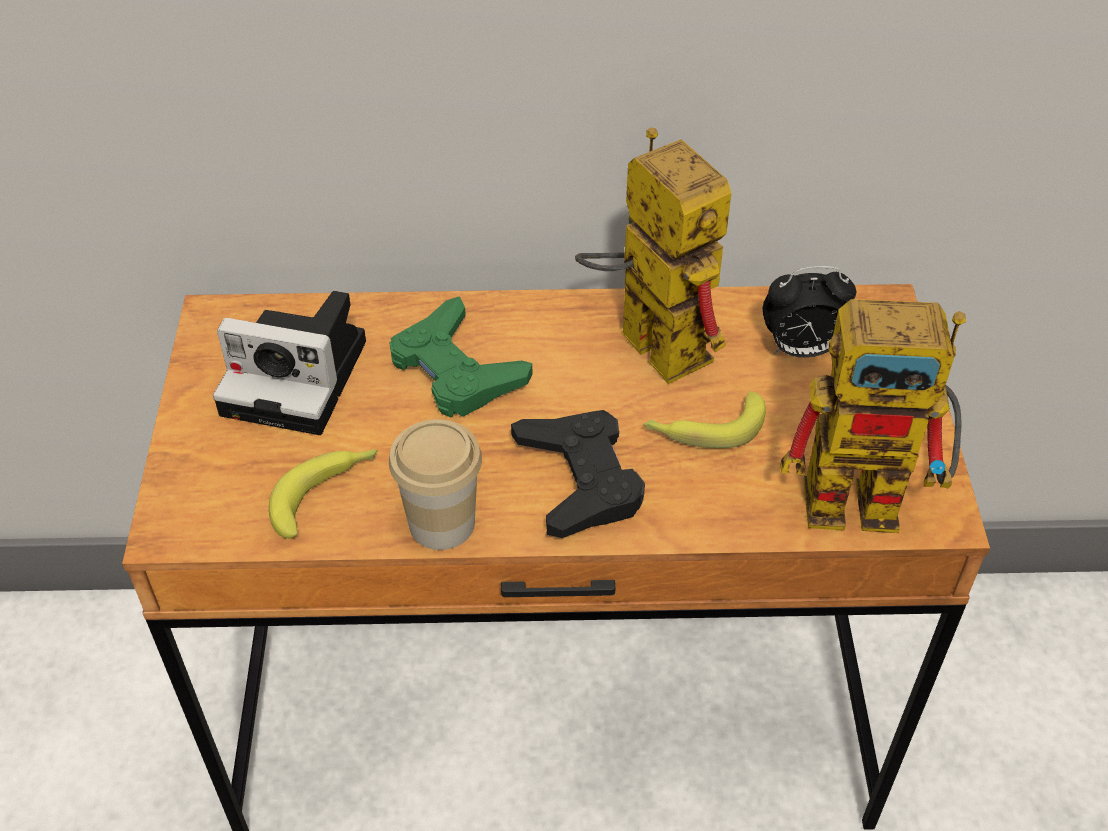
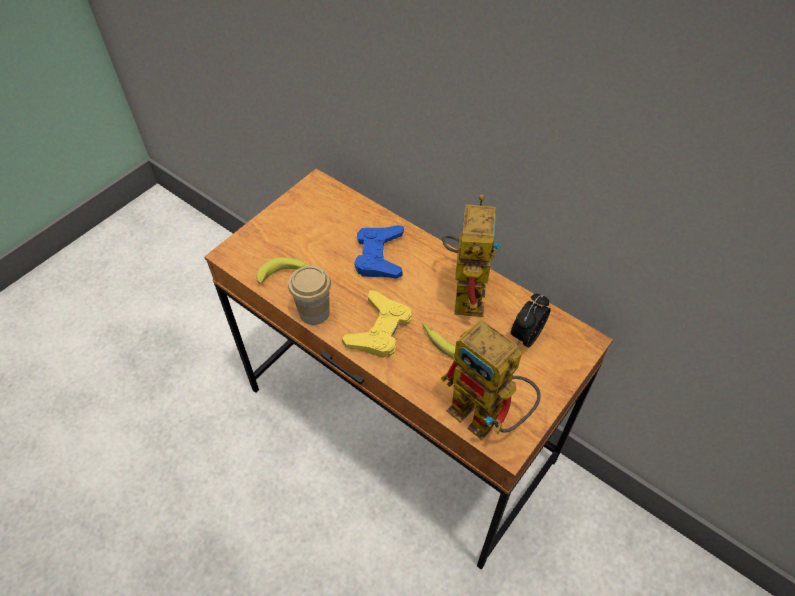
camera: 40 degrees right, 5 degrees up
camera [213,291,366,435] -> none
green game controller [389,296,532,417] -> blue game controller [354,225,404,279]
black game controller [511,410,645,538] -> yellow game controller [342,290,411,358]
alarm clock [763,266,856,358] -> alarm clock turned 90 degrees clockwise [511,294,551,347]

